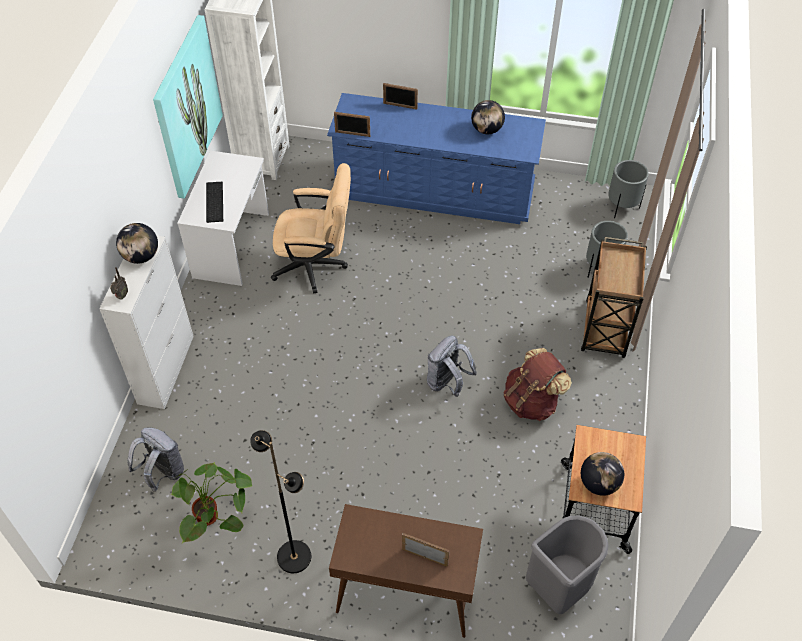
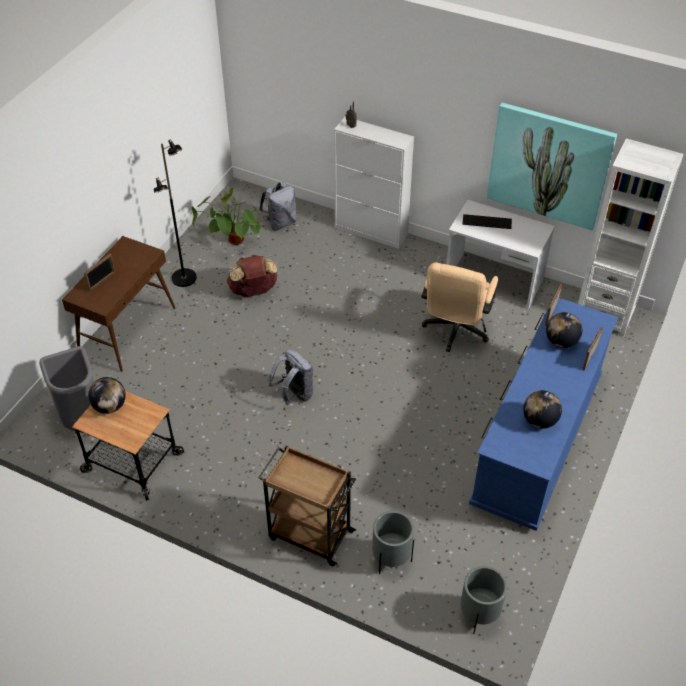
camera: 105 degrees right, 5 degrees down
globe [116,223,158,264] -> globe moved to [546,312,582,348]
brown backpack [503,348,572,421] -> brown backpack moved to [227,255,278,297]

